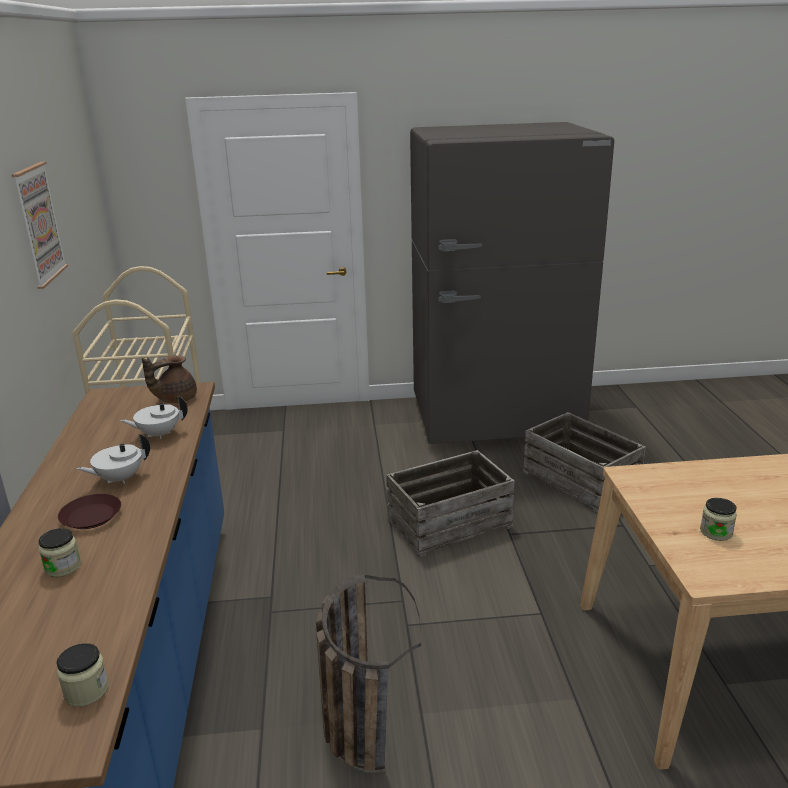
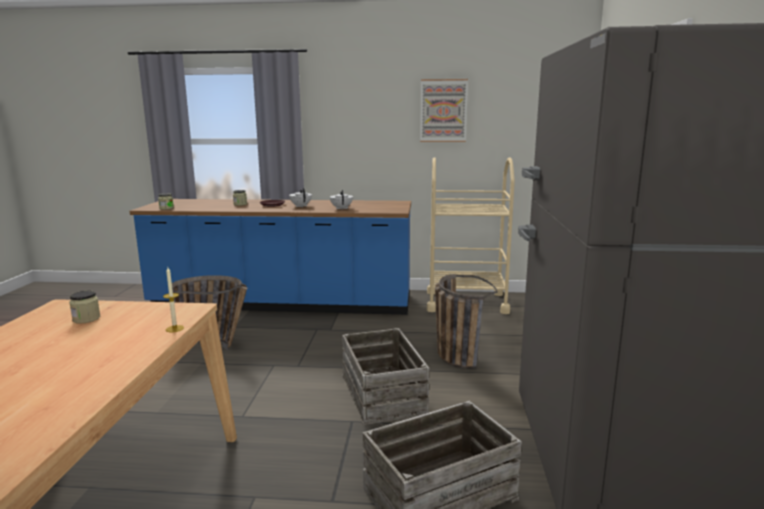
camera: 100 degrees right, 10 degrees down
brown teapot [142,355,197,403] -> none
none -> candle [163,267,184,332]
none -> basket [435,274,498,369]

